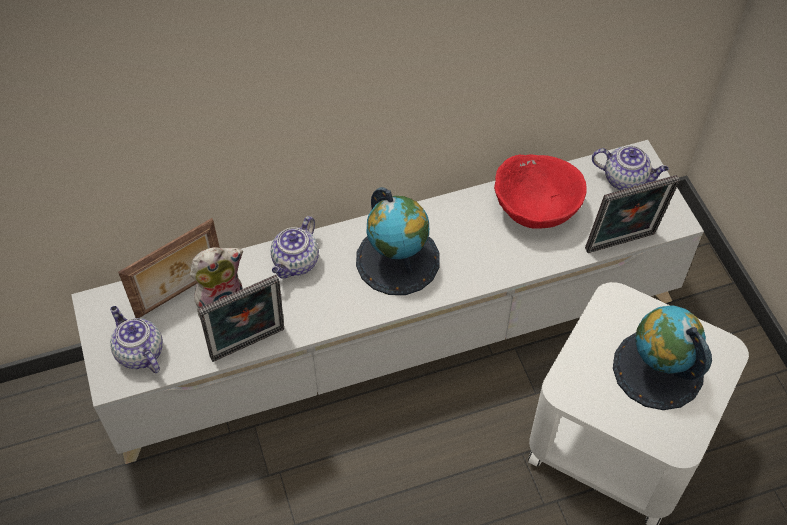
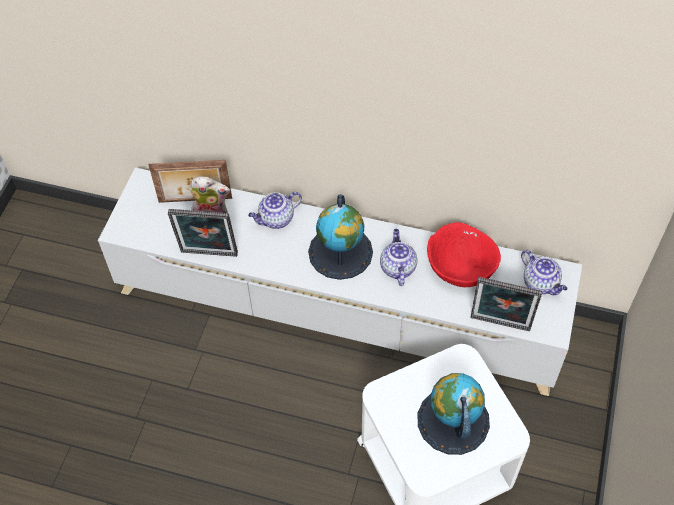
camera: 35 degrees right, 0 degrees up
teapot [110,306,163,373] -> teapot moved to [380,229,417,286]

